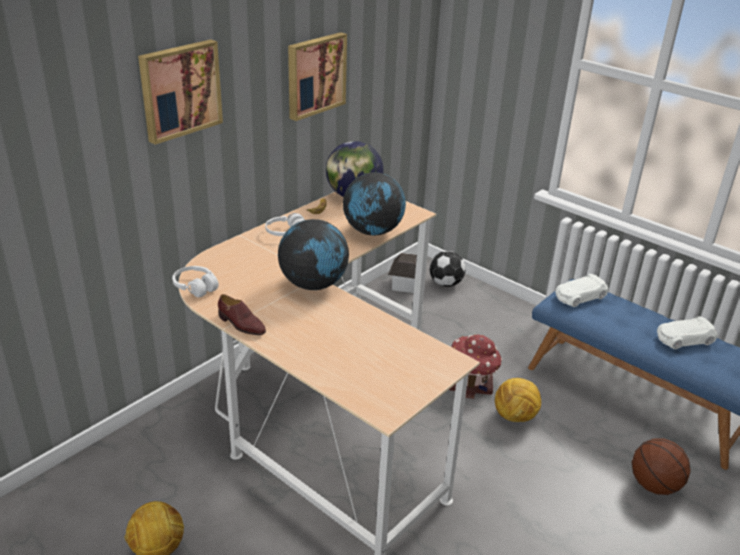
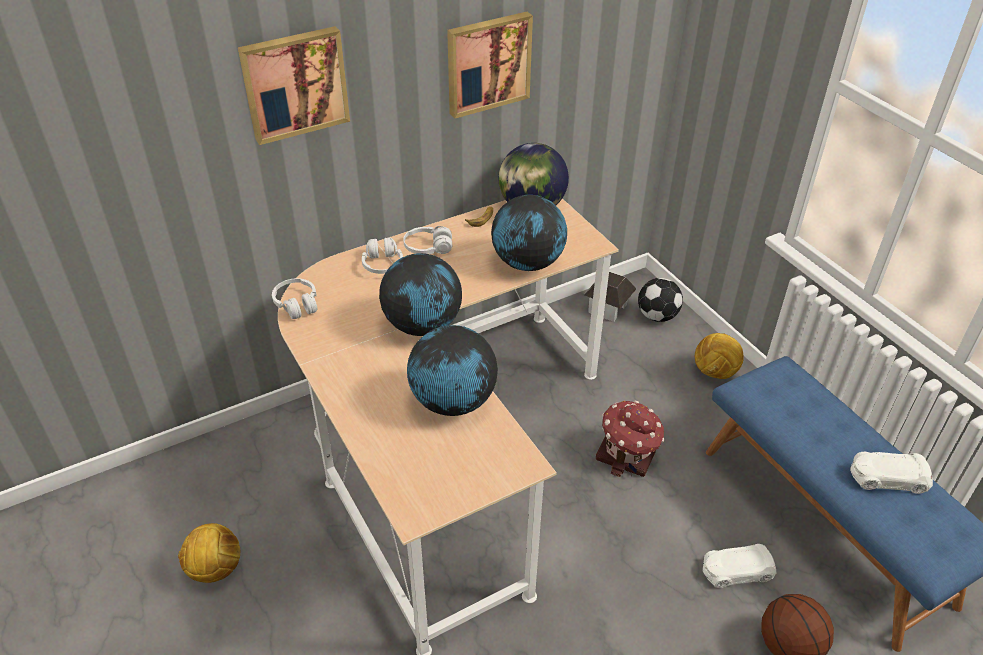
camera: 20 degrees right, 10 degrees up
brown shoe [218,294,266,335] -> none
football [495,378,541,422] -> football moved to [695,333,744,379]
white toy car [555,274,608,307] -> white toy car moved to [702,544,777,588]
none -> white headphones [362,237,403,274]
none -> globe [407,325,498,416]

